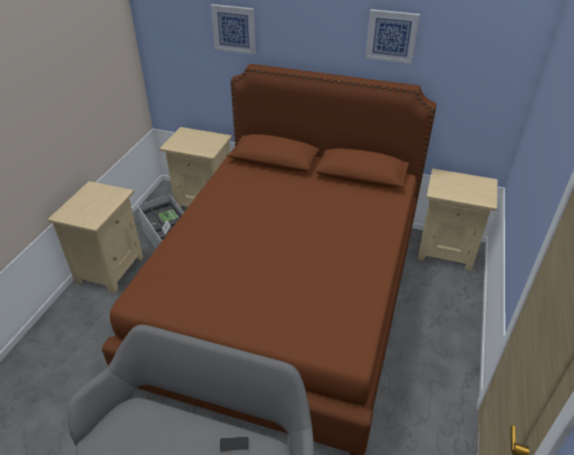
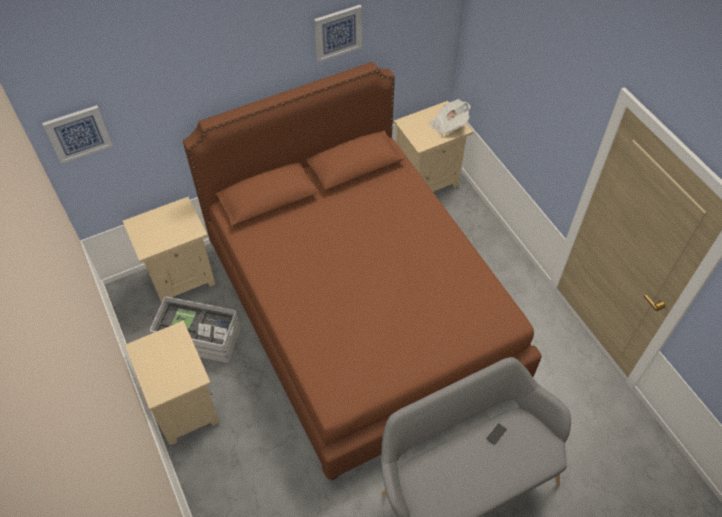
camera: 45 degrees left, 15 degrees up
picture [211,4,256,55] -> picture moved to [42,105,113,164]
none -> newspaper [429,99,471,135]

